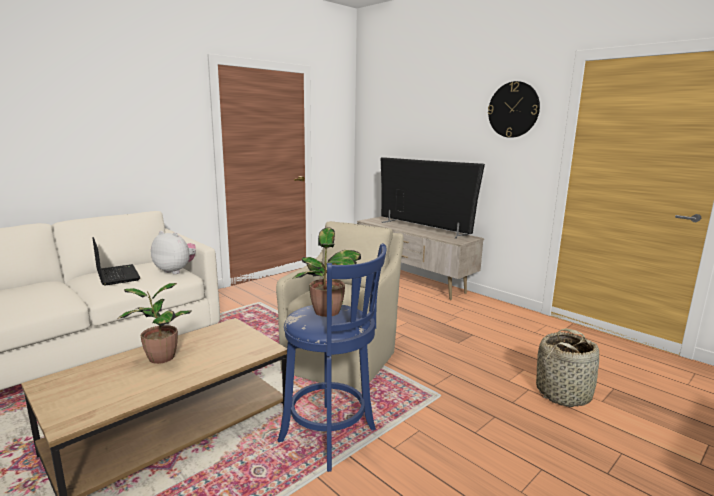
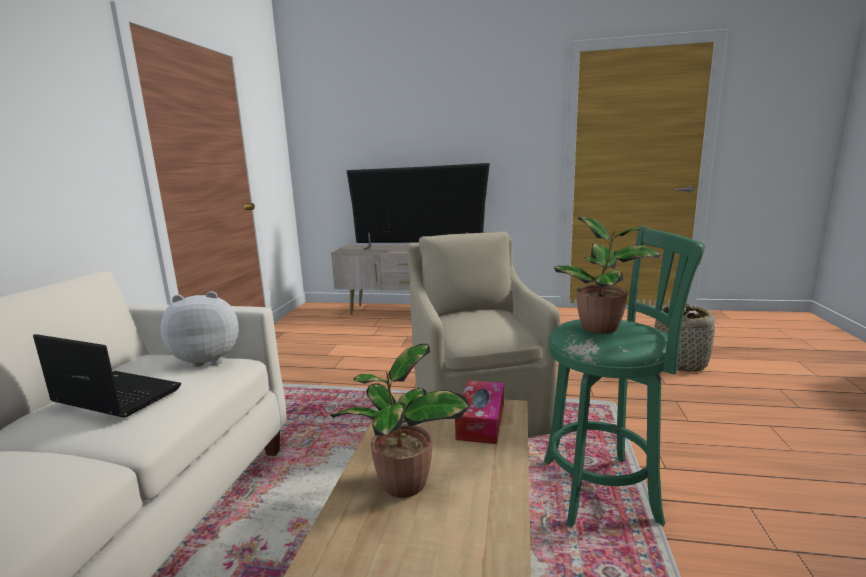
camera: 35 degrees left, 0 degrees up
blue stool [278,243,386,472] -> green stool [544,226,705,528]
wall clock [488,81,540,138] -> none
none -> tissue box [455,380,504,444]

